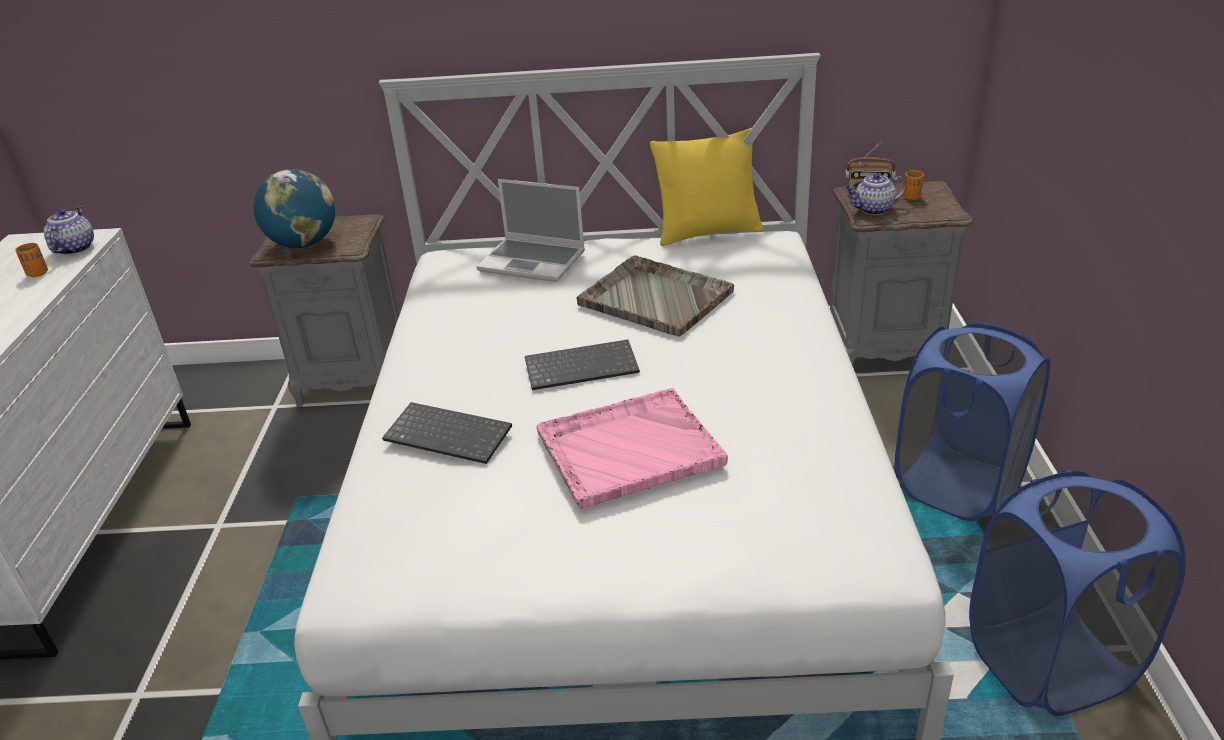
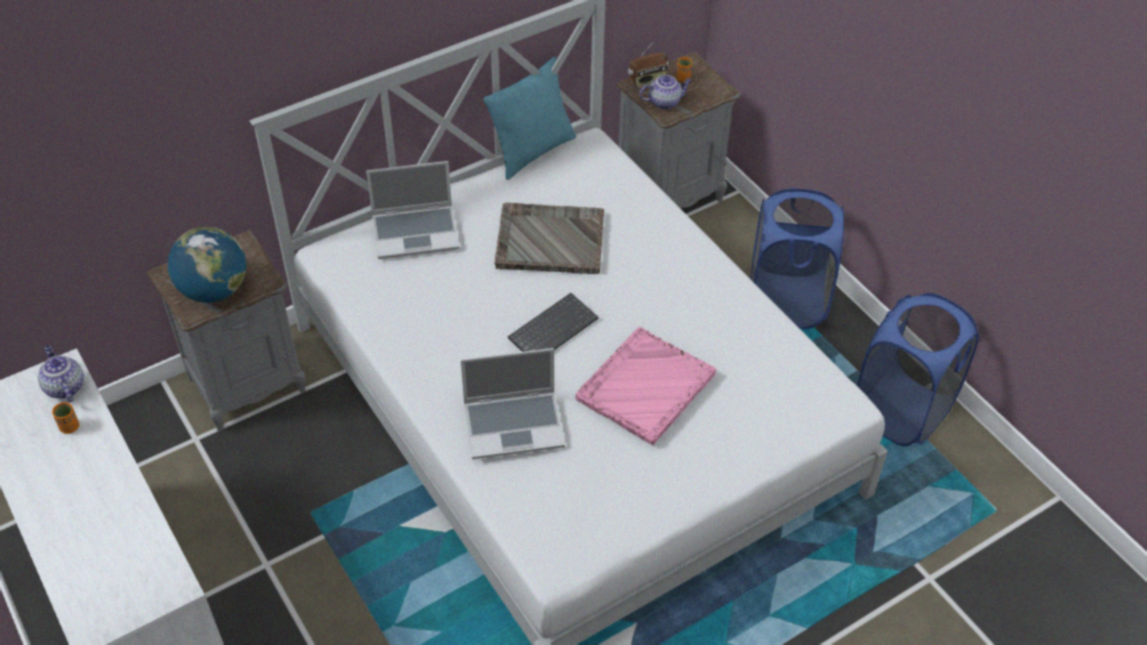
camera: 35 degrees left, 15 degrees up
keyboard [382,402,512,464] -> laptop [461,348,565,459]
yellow pillow [650,128,763,246] -> turquoise pillow [484,57,576,180]
teapot [846,173,906,215] -> teapot turned 150 degrees counterclockwise [639,75,692,109]

